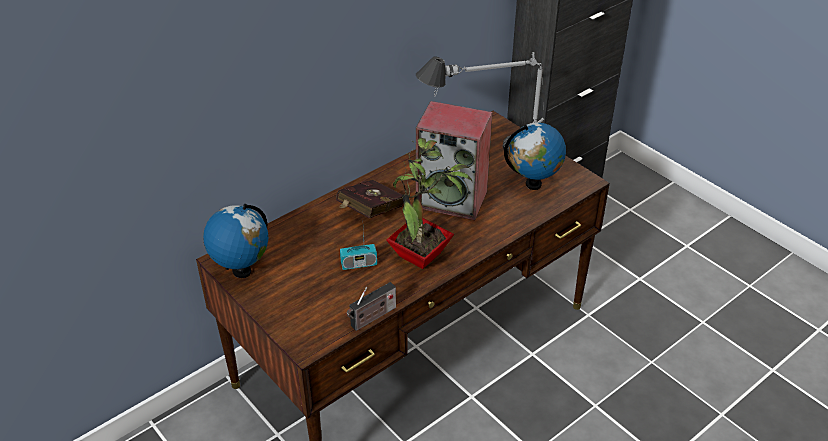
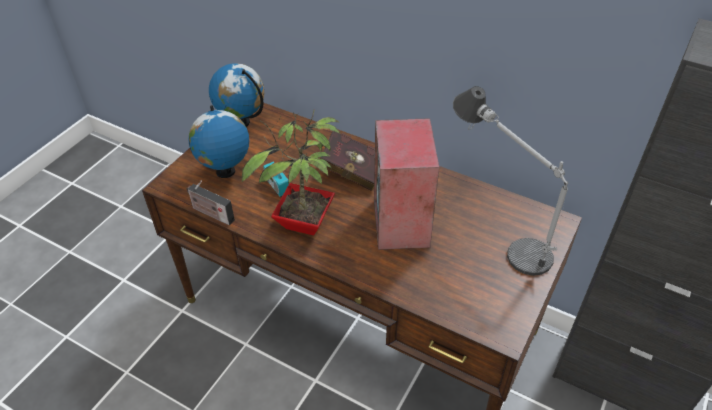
camera: 70 degrees right, 5 degrees up
globe [504,123,566,190] -> globe moved to [188,105,249,178]

